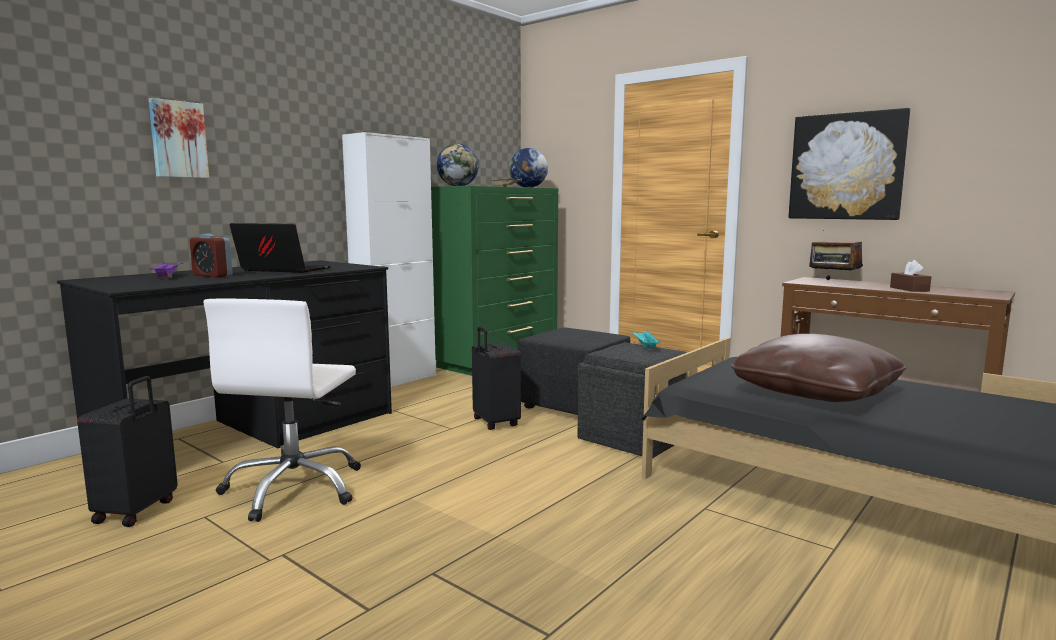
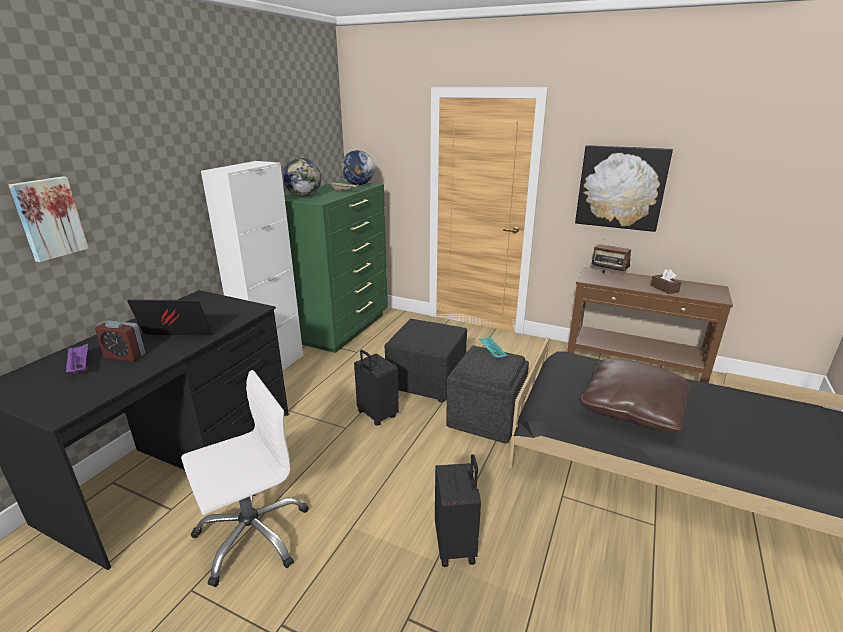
camera: 15 degrees left, 15 degrees up
black suitcase [77,376,178,527] -> black suitcase moved to [435,454,481,567]
white office chair [204,299,361,522] -> white office chair turned 120 degrees counterclockwise [181,370,309,587]

